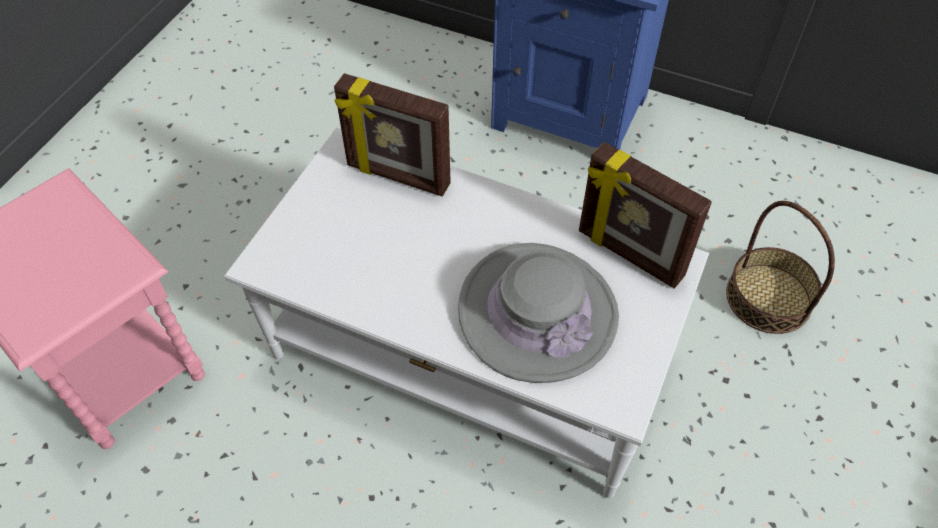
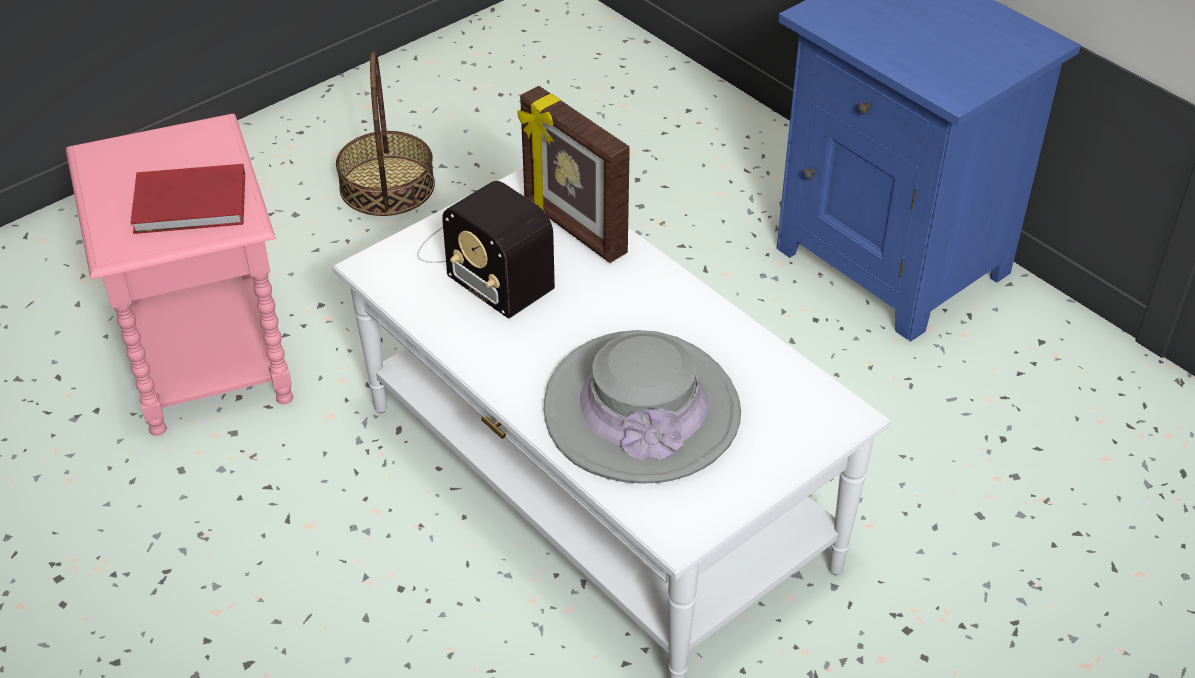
camera: 25 degrees right, 10 degrees down
picture frame [579,142,712,289] -> none
basket [726,201,835,334] -> basket moved to [336,52,435,216]
none -> red book [131,164,245,234]
none -> radio [417,181,555,318]

